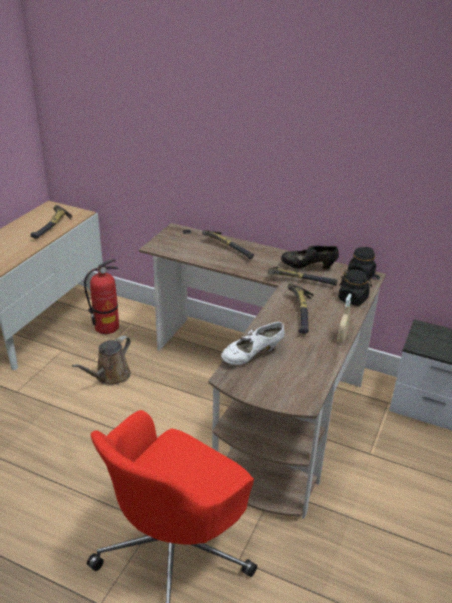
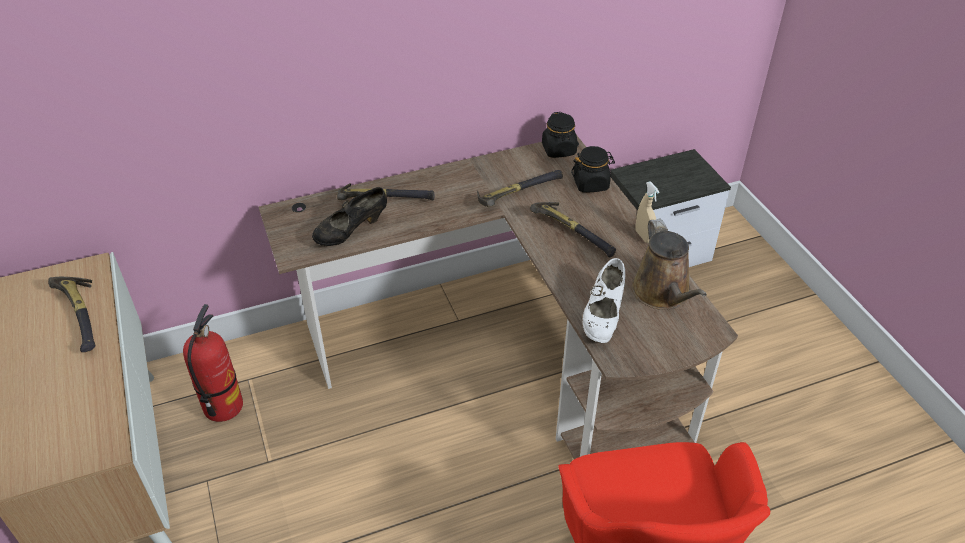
camera: 45 degrees left, 10 degrees up
brown watering can [72,335,131,386] -> brown watering can moved to [632,219,707,310]
black shoe [281,245,339,269] -> black shoe moved to [312,187,387,246]

